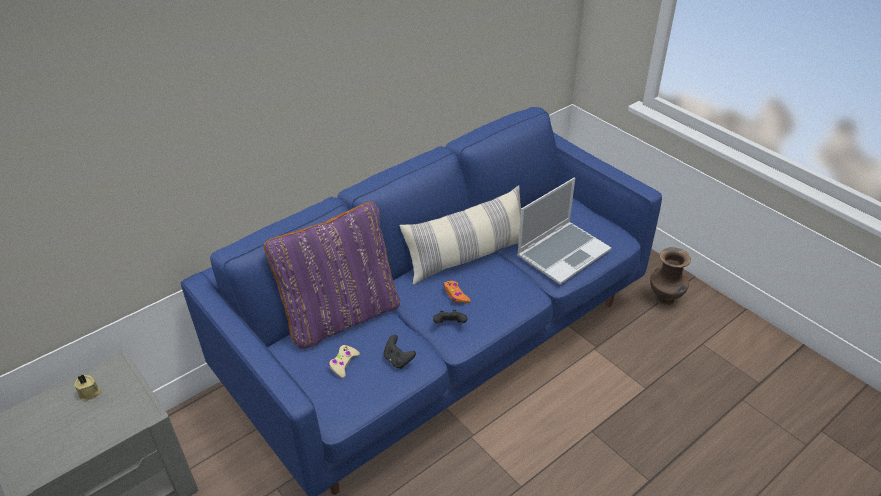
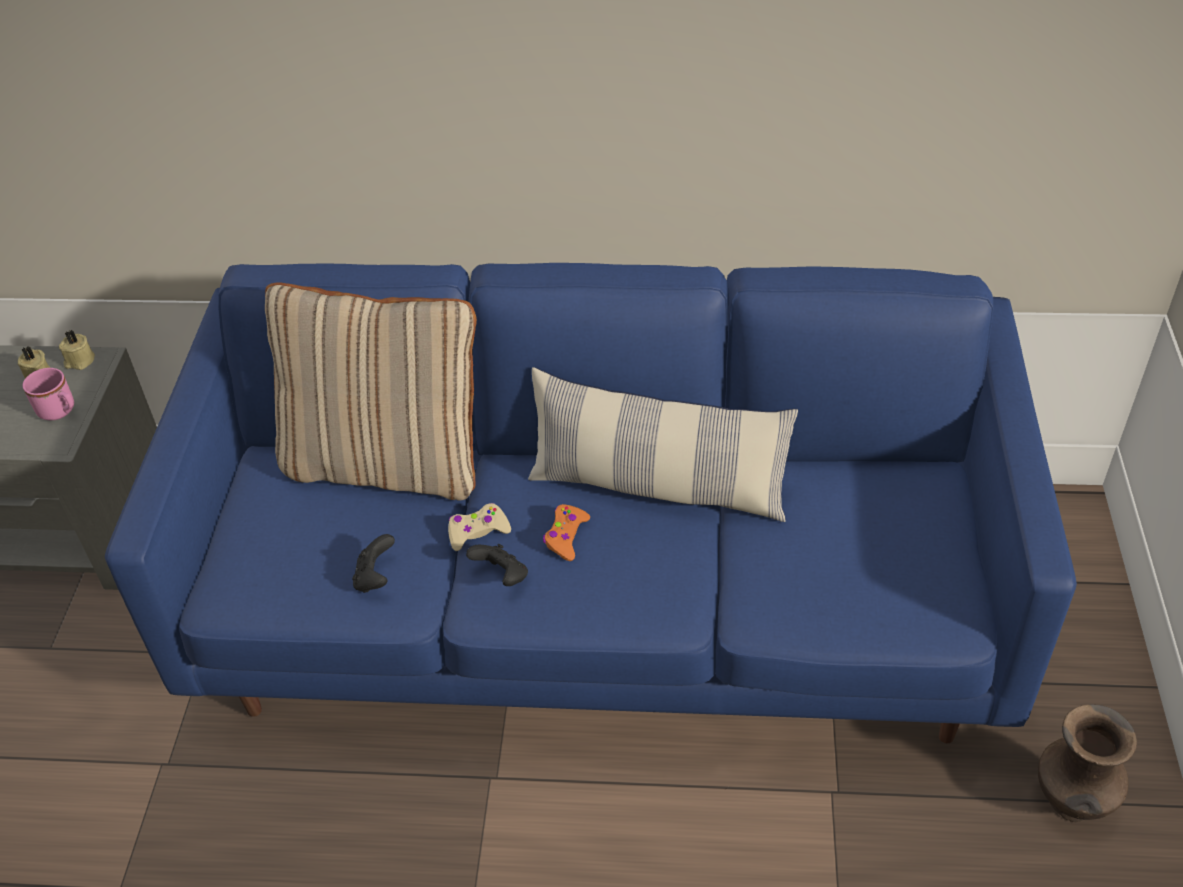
camera: 45 degrees right, 5 degrees up
purple pillow [264,202,400,349] -> beige pillow [265,282,477,501]
beige game controller [329,345,360,378] -> beige game controller moved to [448,503,511,551]
laptop [517,177,611,285] -> none
none -> pink mug [22,368,74,420]
none -> beige candle [59,330,95,370]

